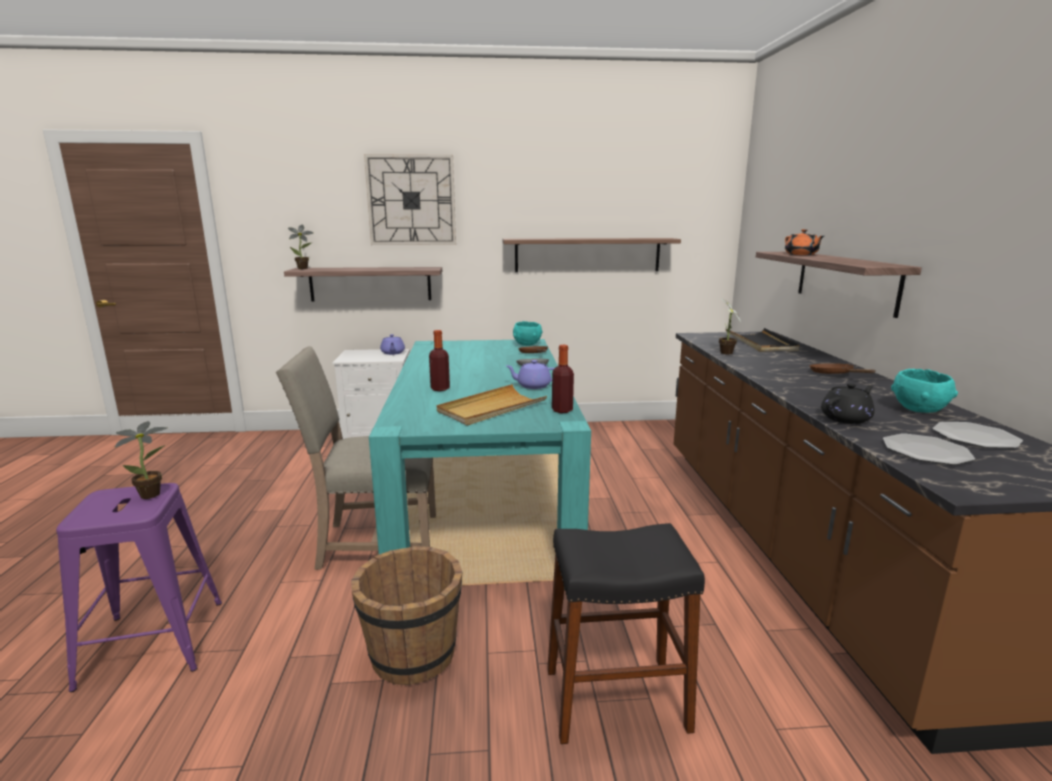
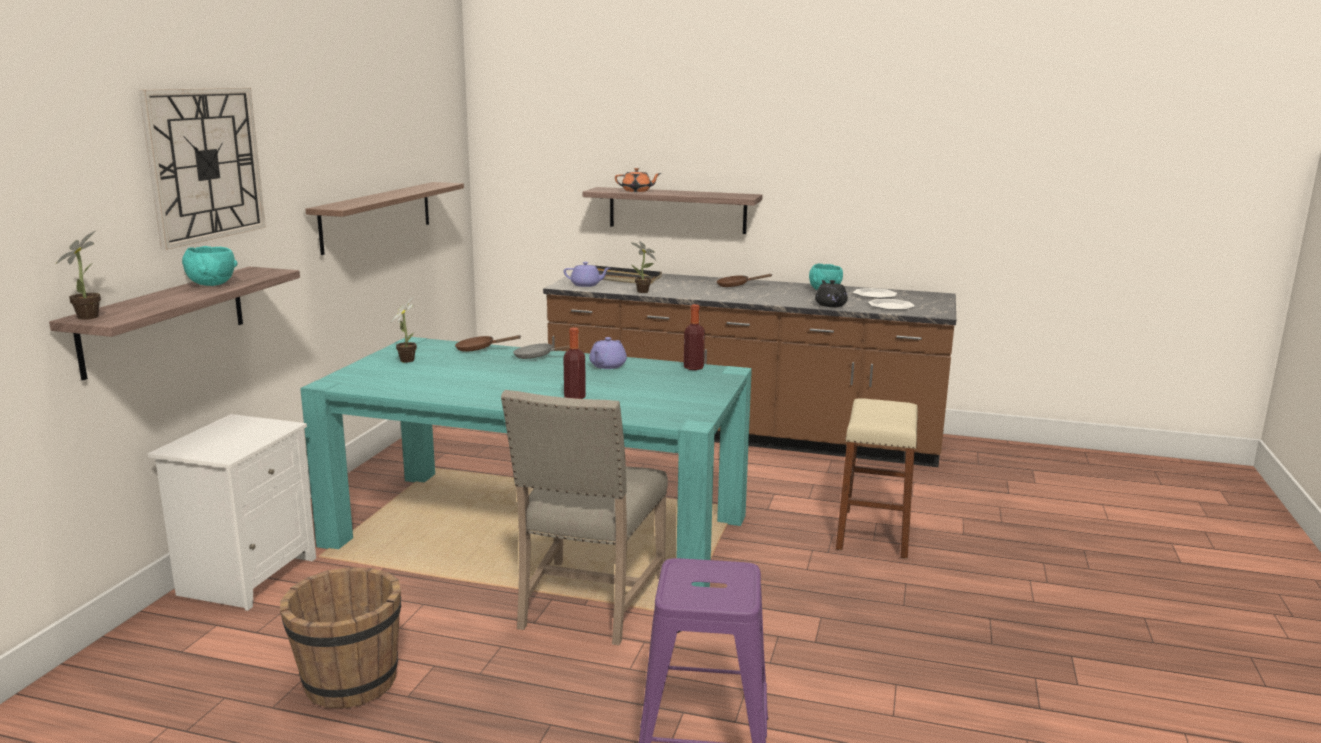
camera: 70 degrees left, 0 degrees up
potted plant [114,421,167,499] -> potted plant moved to [391,297,417,362]
brown bucket [351,546,463,685] -> brown bucket moved to [280,567,401,708]
purple teapot [380,334,405,355] -> purple teapot moved to [564,262,610,287]
beige tray [437,384,547,426] -> none
turquoise bowl [513,321,543,346] -> turquoise bowl moved to [182,246,237,286]
black stool [547,523,705,744] -> beige stool [836,398,918,559]

